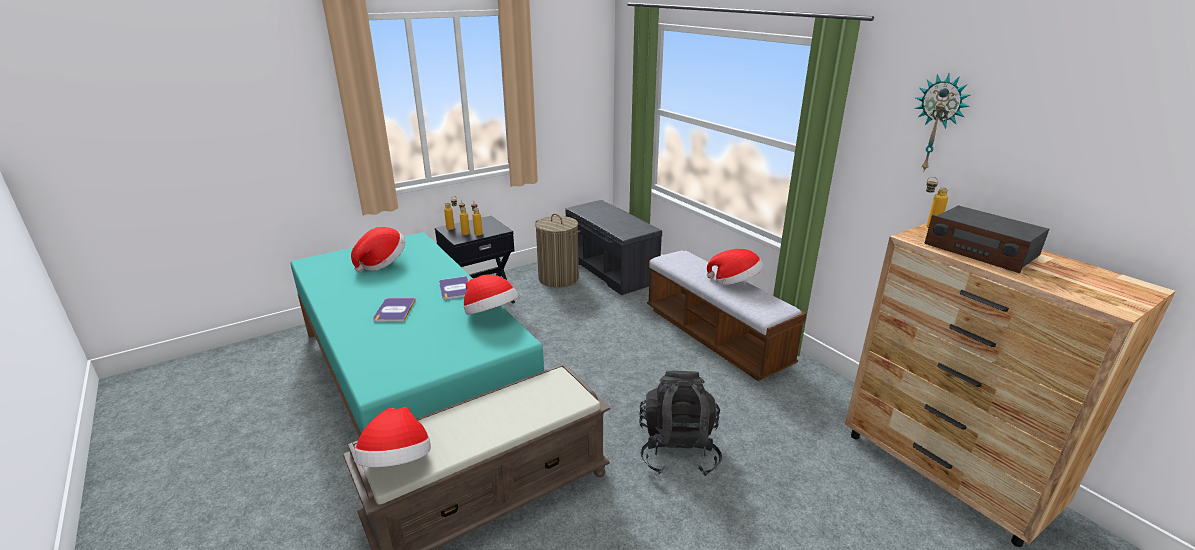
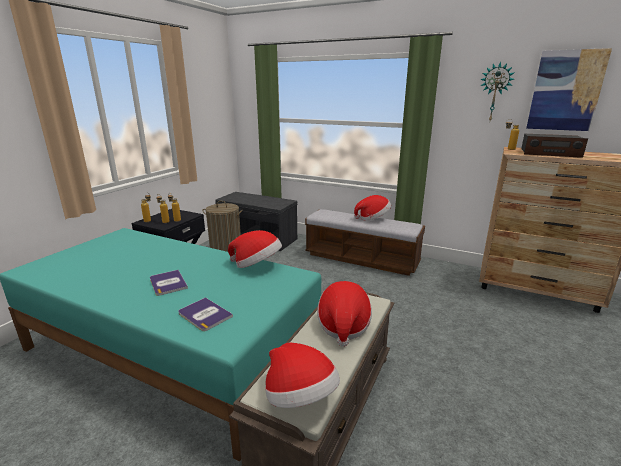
camera: 30 degrees left, 5 degrees down
hat [351,227,405,272] -> hat moved to [317,281,372,347]
book [439,276,468,300] -> book moved to [178,297,233,331]
black backpack [639,371,722,476] -> none
none -> picture [526,48,612,131]

